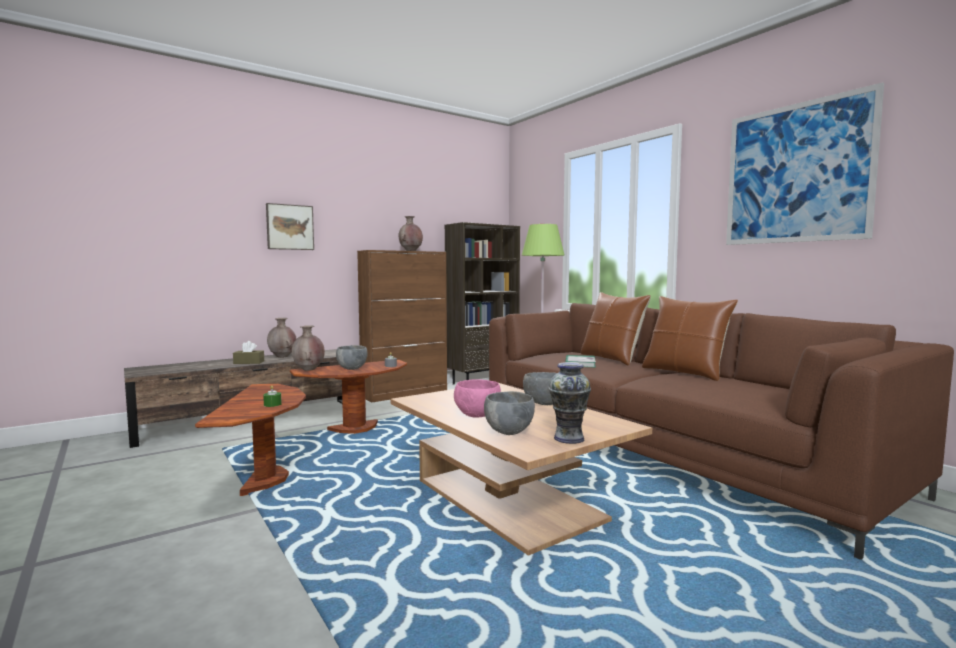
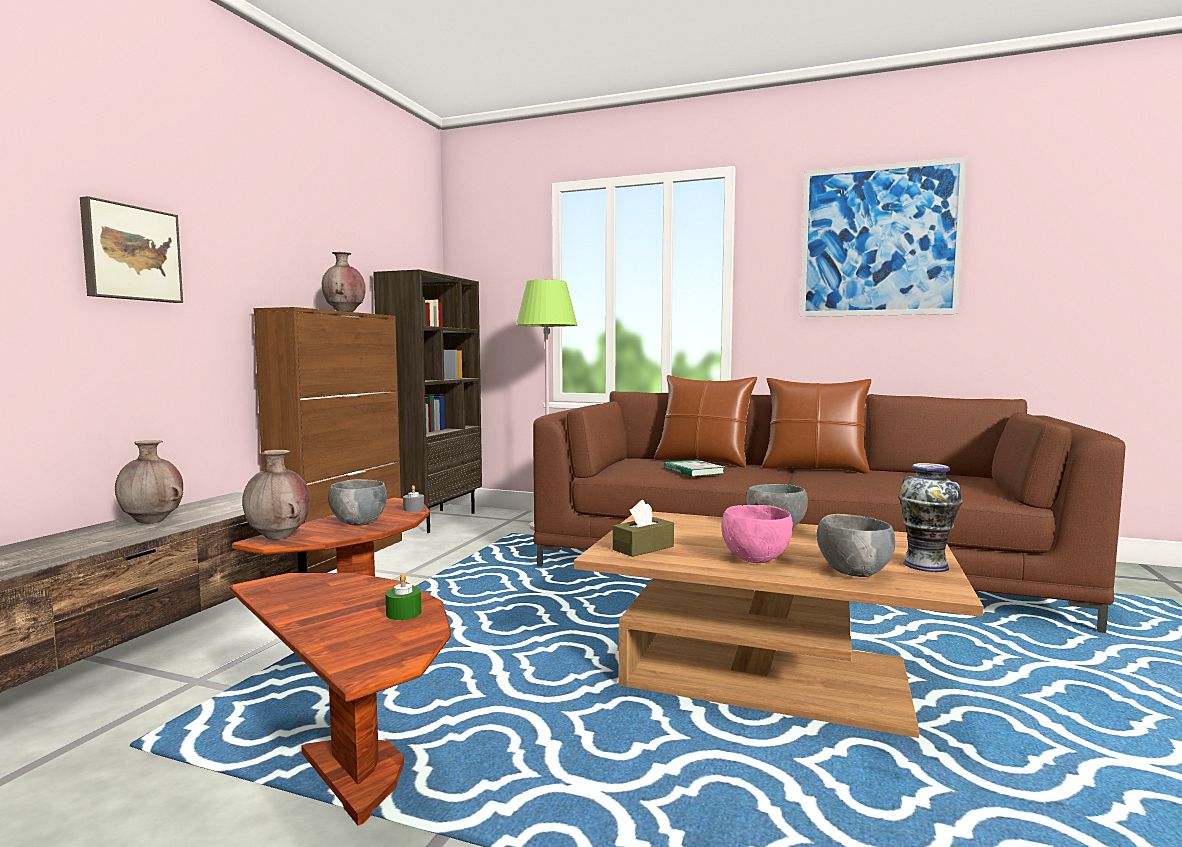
camera: 35 degrees left, 0 degrees up
brown tissue box [233,341,264,364] -> brown tissue box moved to [612,500,674,557]

